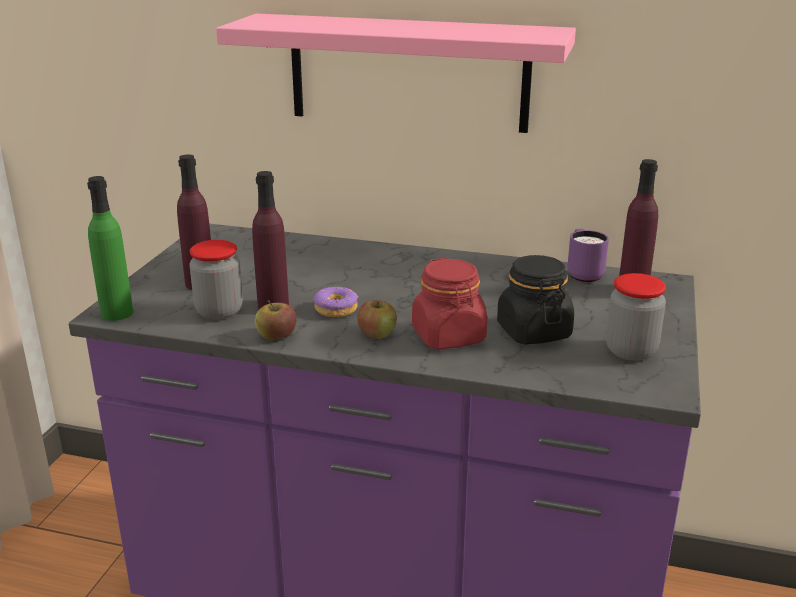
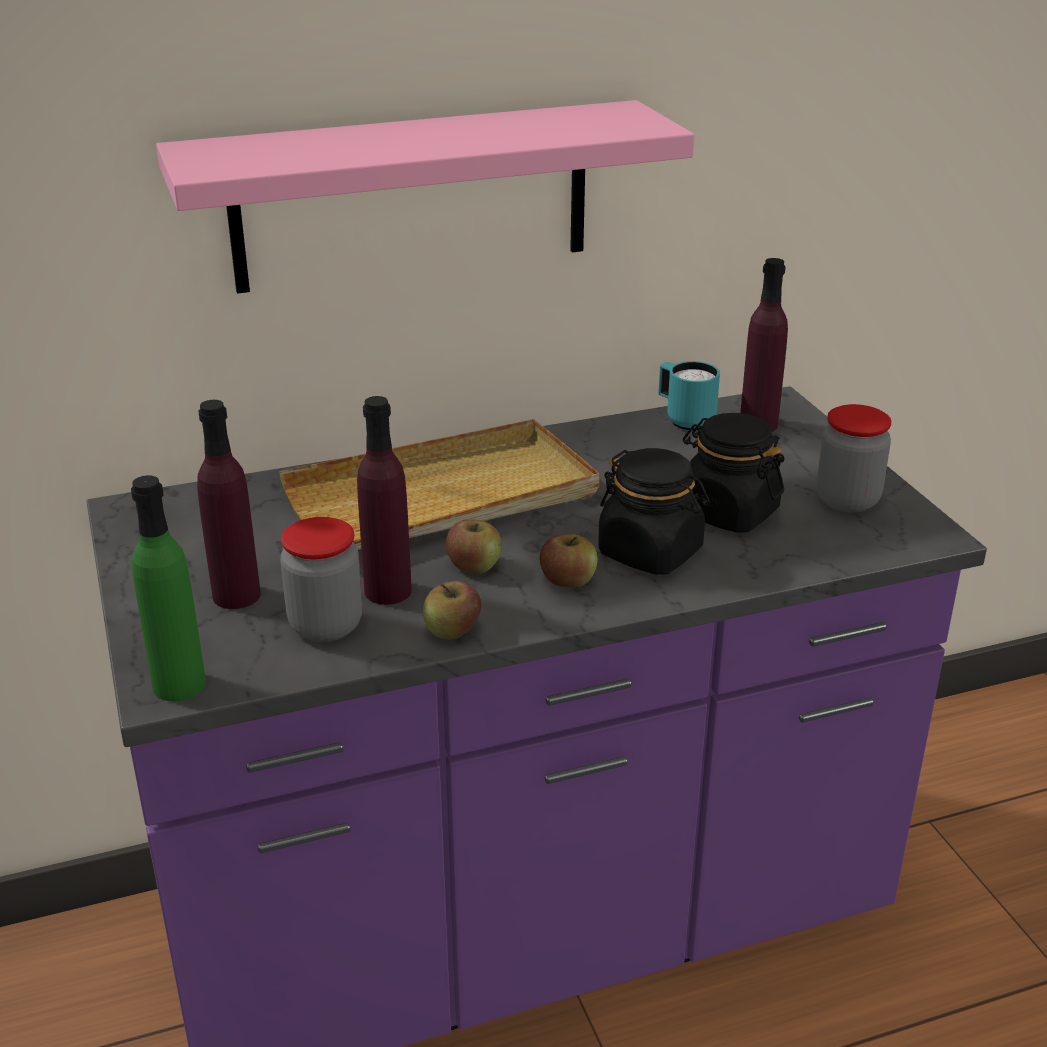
camera: 35 degrees left, 5 degrees up
donut [314,287,358,317] -> apple [446,520,502,574]
red jar [412,257,487,349] -> black jar [598,448,710,575]
purple mug [567,229,609,283] -> turquoise mug [658,361,720,431]
none -> beige tray [279,419,599,550]

